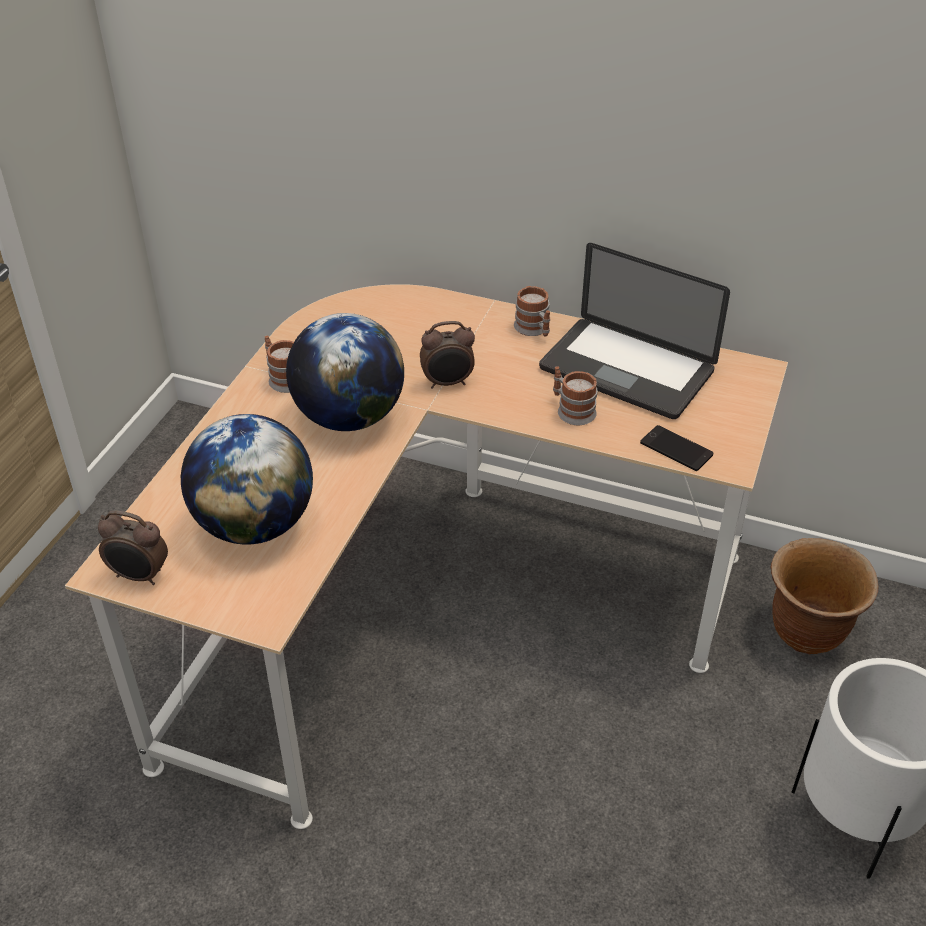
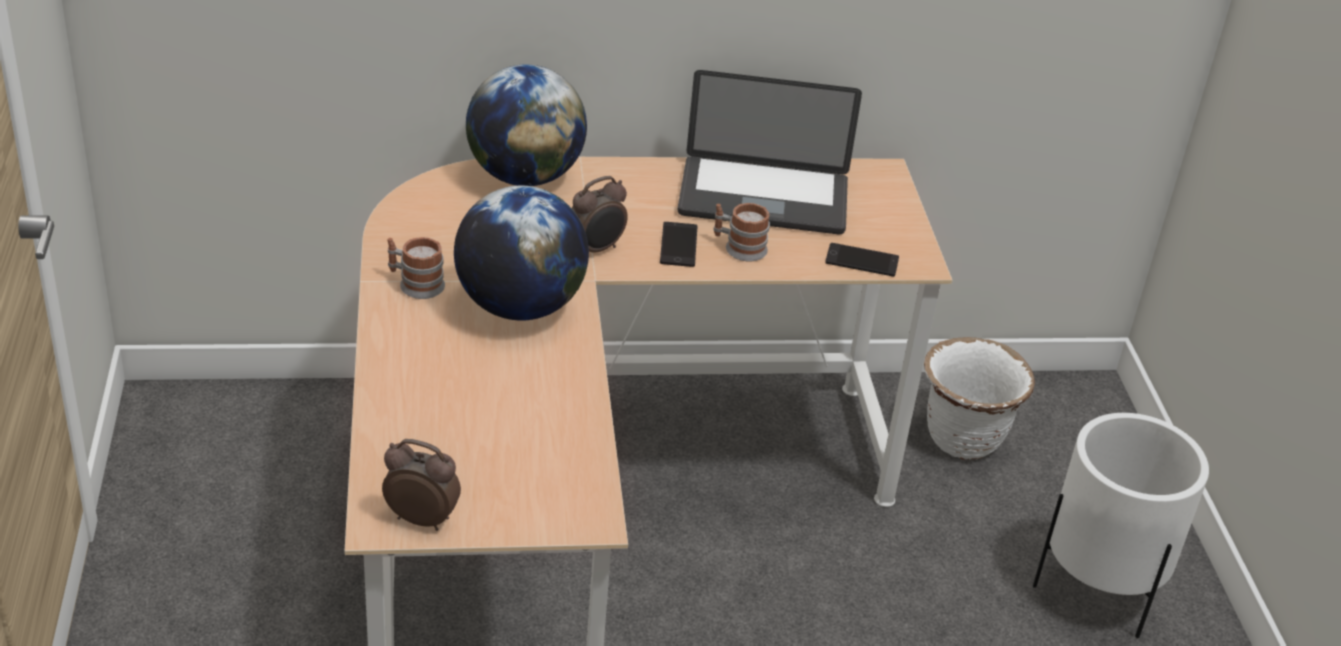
camera: 30 degrees left, 5 degrees down
alarm clock [98,511,168,585] -> alarm clock turned 150 degrees counterclockwise [382,439,461,531]
globe [181,414,313,545] -> globe moved to [466,65,587,186]
mug [514,286,550,337] -> none
brown planter [770,538,879,654] -> white planter [924,337,1035,460]
none -> phone [660,222,697,267]

